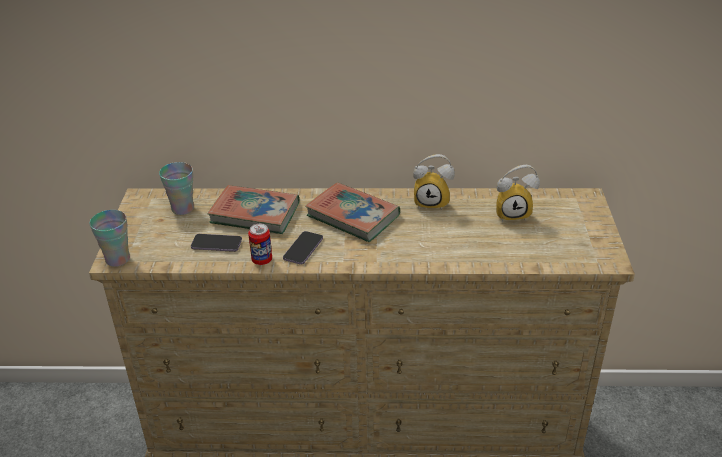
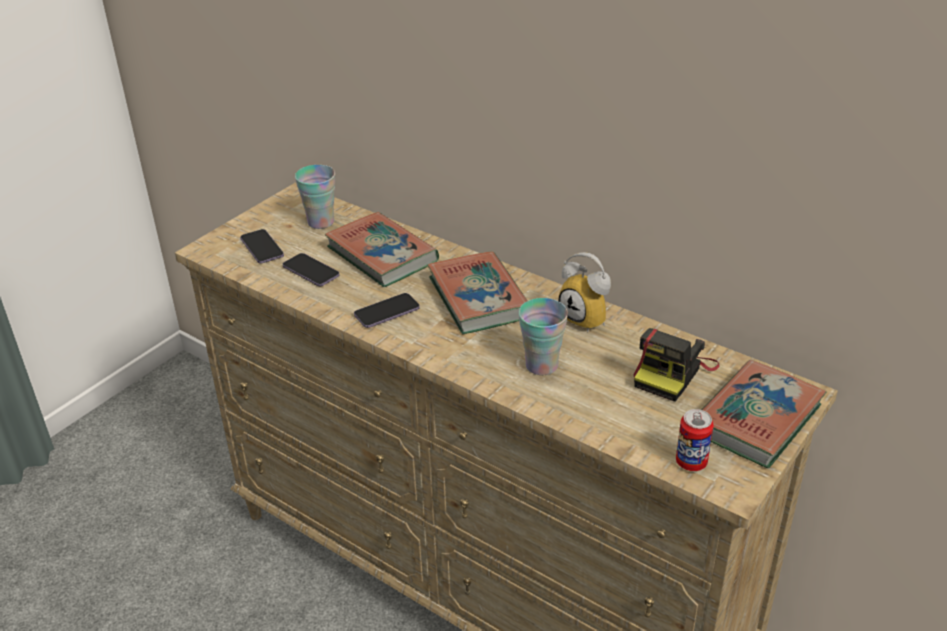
camera: 35 degrees right, 0 degrees up
cup [89,210,130,267] -> cup moved to [519,298,568,375]
can [248,224,272,265] -> can moved to [676,409,714,471]
alarm clock [496,165,540,222] -> camera [633,328,720,402]
none -> phone [240,229,284,263]
none -> book [702,360,826,468]

